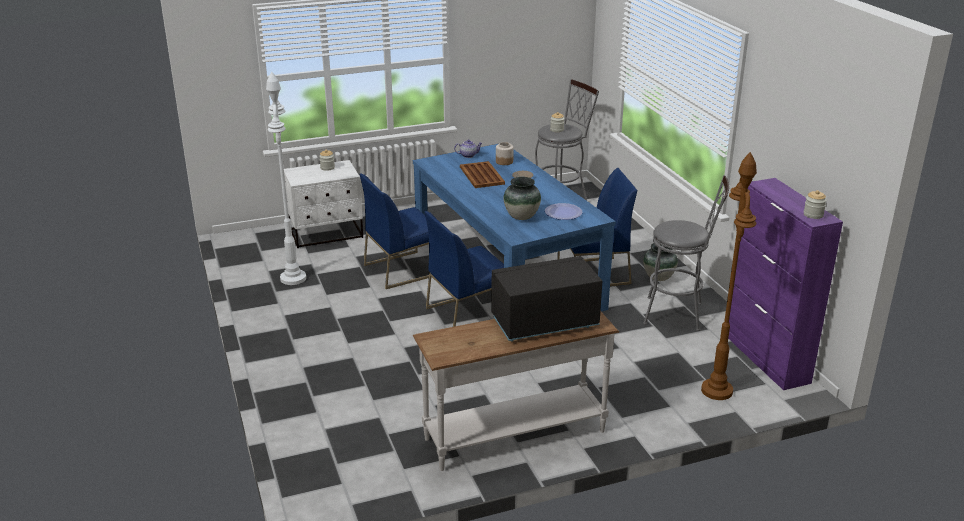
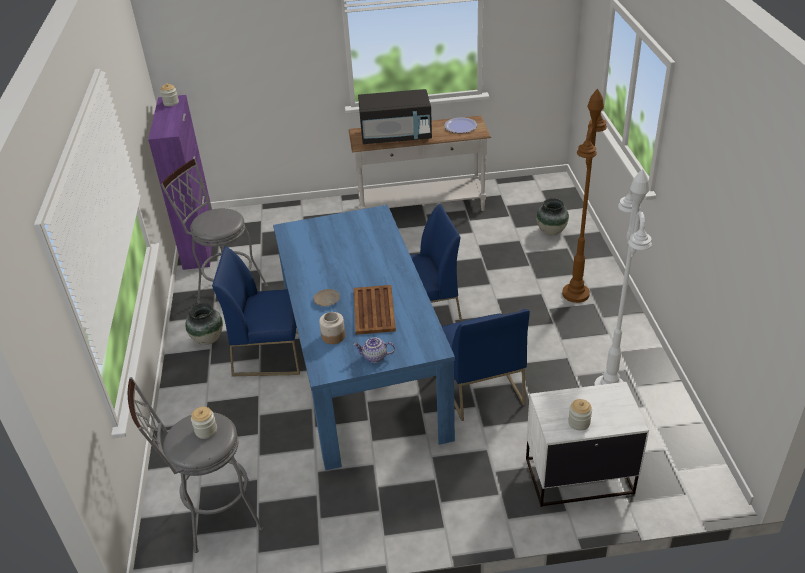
camera: 165 degrees left, 10 degrees up
blue chair [360,174,429,289] -> blue chair turned 90 degrees clockwise [442,309,530,421]
vase [504,177,541,220] -> vase moved to [536,198,569,235]
plate [545,203,582,220] -> plate moved to [444,117,477,133]
brown floor lamp [701,152,757,400] -> brown floor lamp moved to [562,89,607,303]

